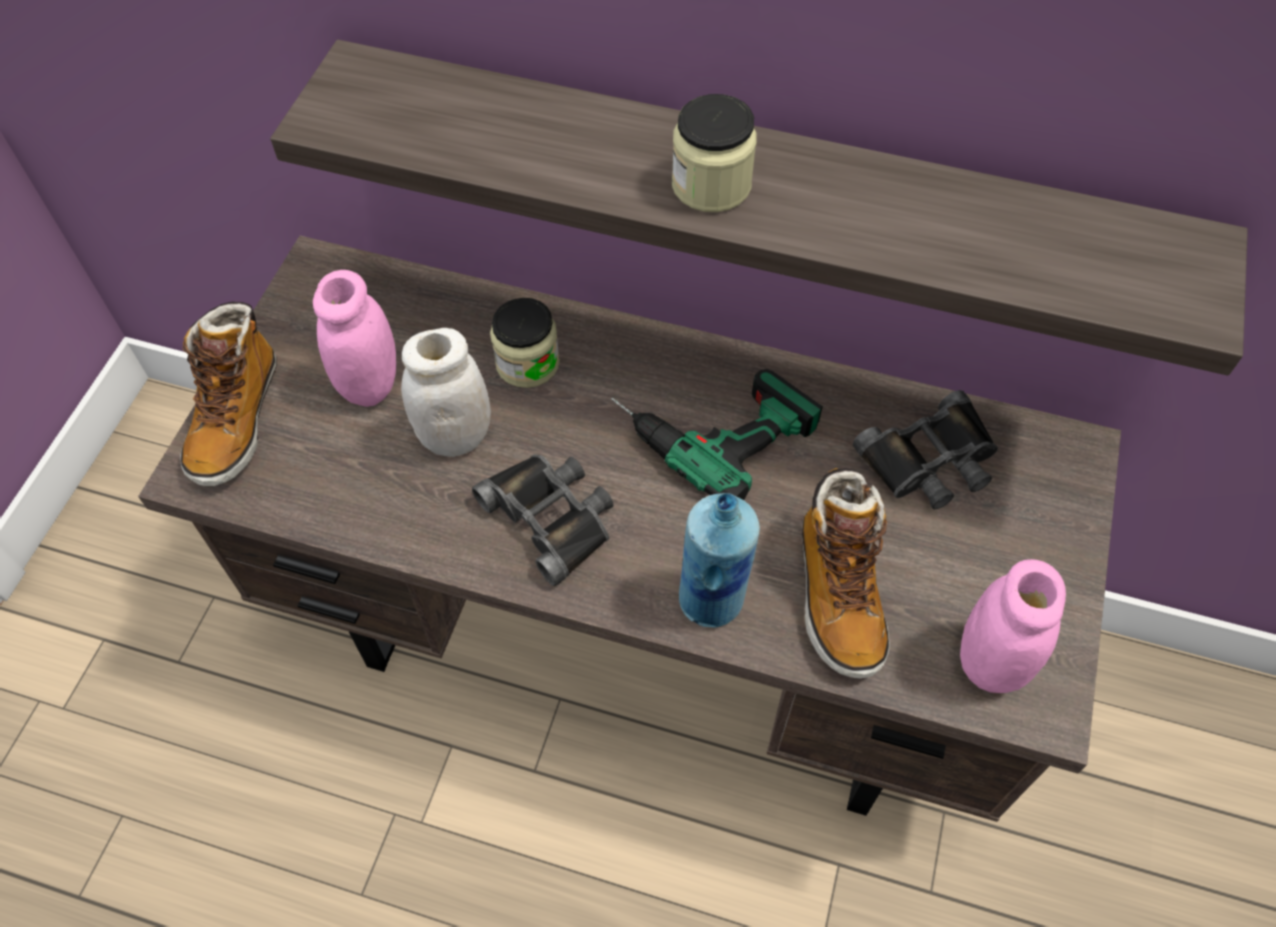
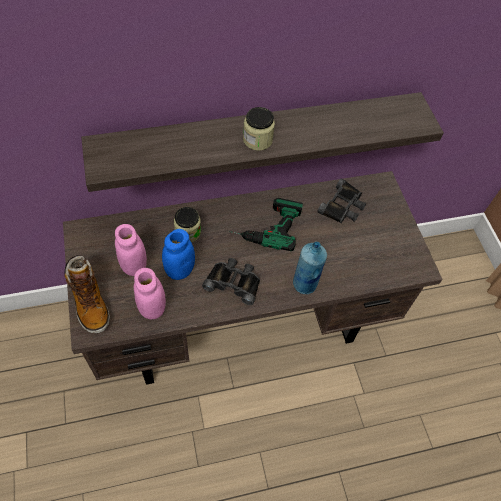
camera: 35 degrees left, 0 degrees up
white jar [401,328,491,457] -> blue jar [162,229,195,280]
boot [802,468,890,678] -> none
pink jar [960,559,1066,693] -> pink jar moved to [134,268,166,319]

